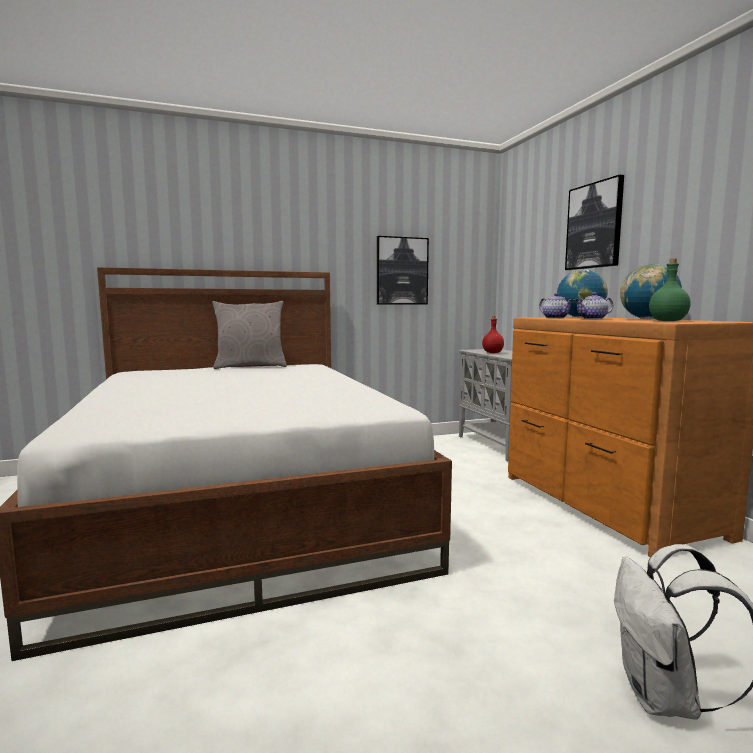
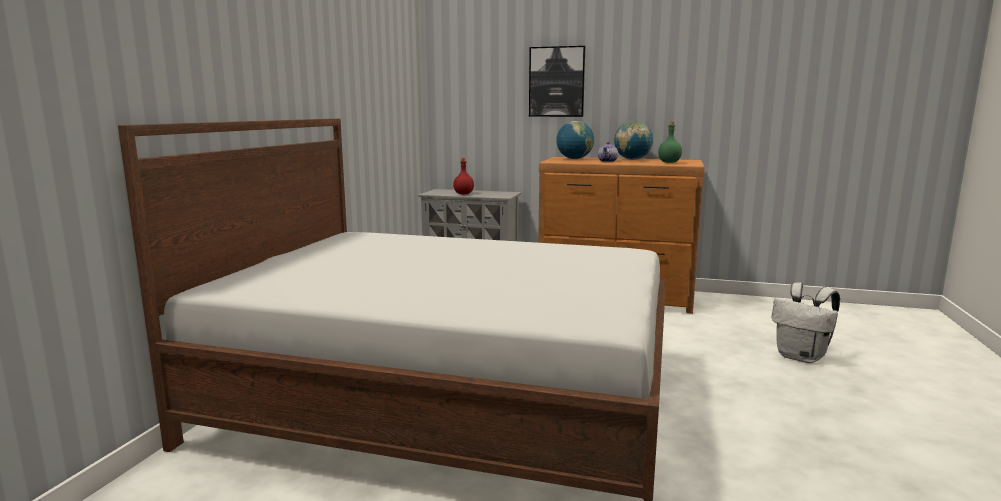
camera: 55 degrees left, 5 degrees up
grey pillow [212,301,287,369] -> none
picture [377,236,429,305] -> none
teapot [539,293,573,318] -> none

